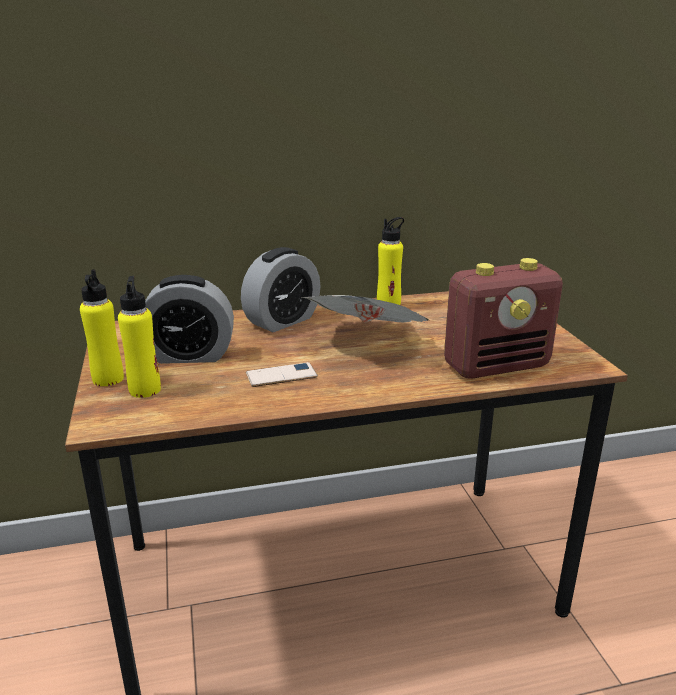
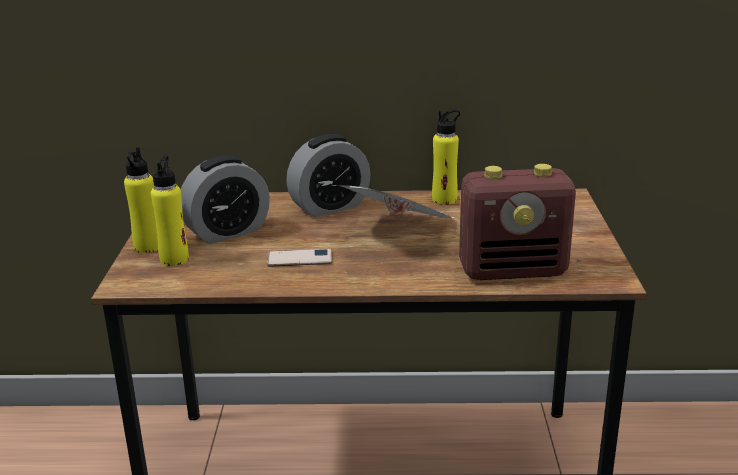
camera: 15 degrees right, 0 degrees up
alarm clock [145,275,234,364] -> alarm clock turned 45 degrees counterclockwise [181,155,270,244]

